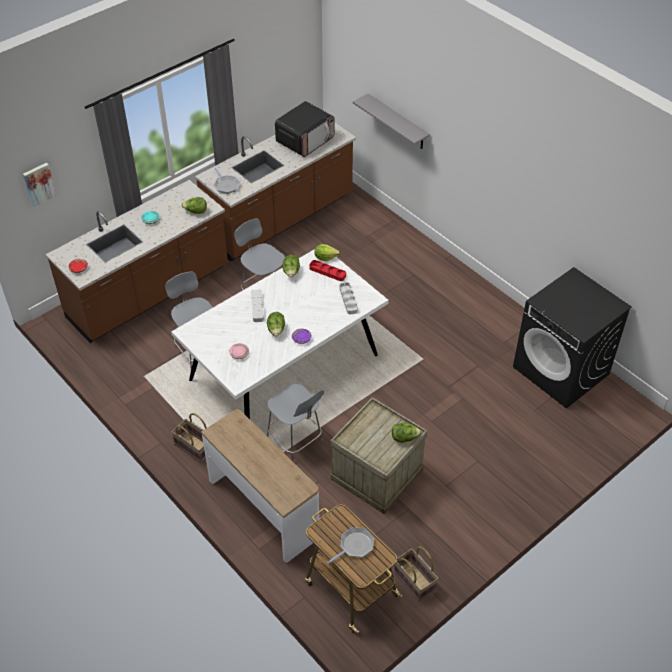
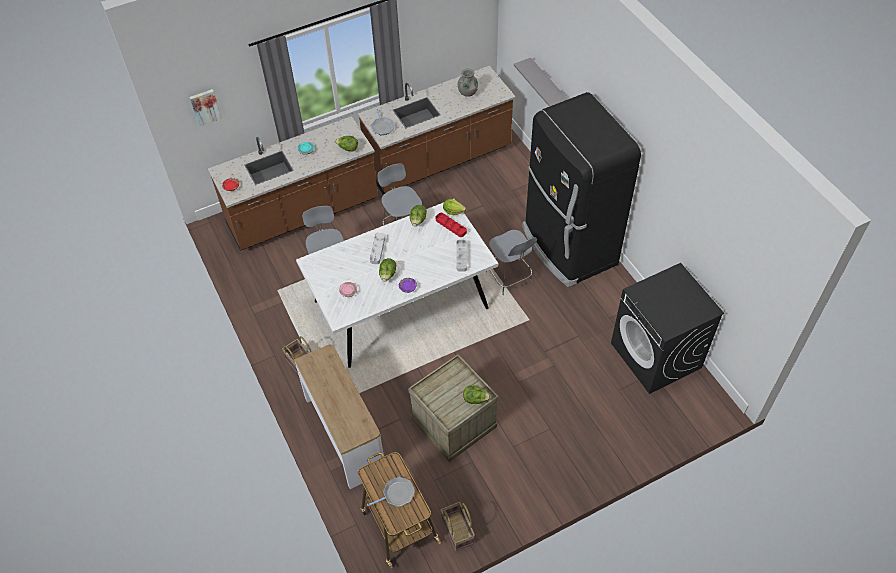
camera: 15 degrees right, 5 degrees up
grey chair [267,384,324,461] -> grey chair moved to [486,230,537,295]
microwave [275,101,334,157] -> grey vase [458,68,478,97]
none -> black fridge [522,92,641,287]

